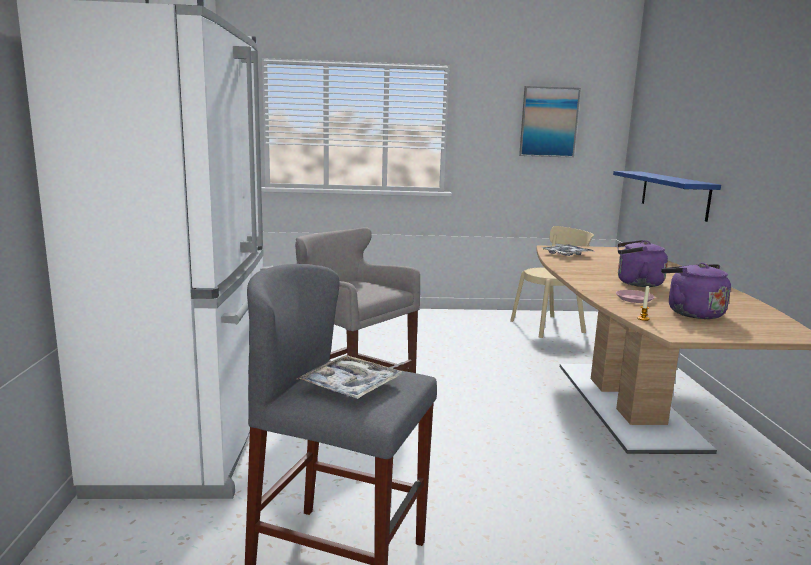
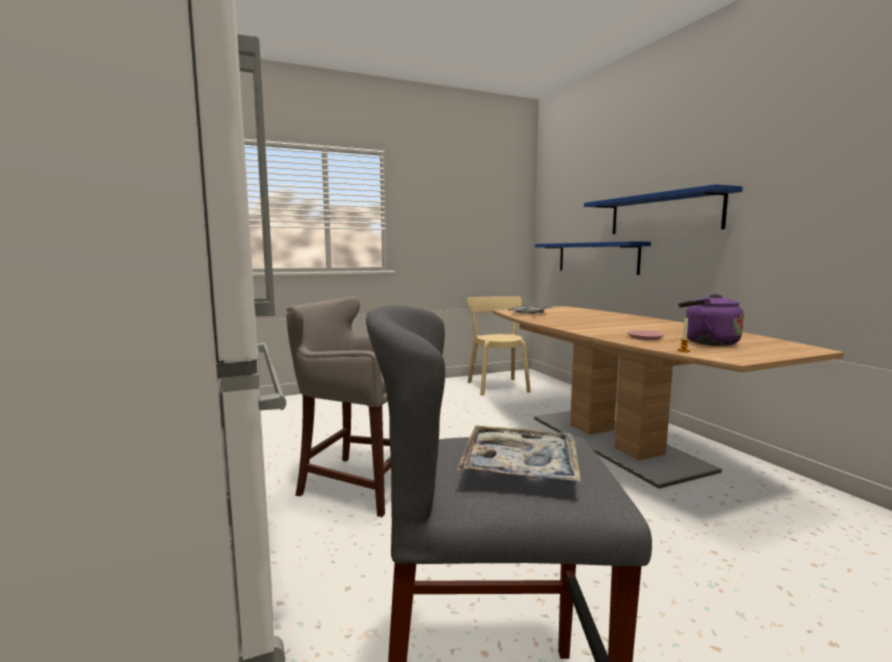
camera: 20 degrees left, 5 degrees down
beige chair [510,226,594,338] -> beige chair turned 60 degrees counterclockwise [467,296,531,396]
picture [519,86,581,158] -> none
purple kettle [617,240,668,287] -> none
none -> blue shelf [584,184,743,234]

